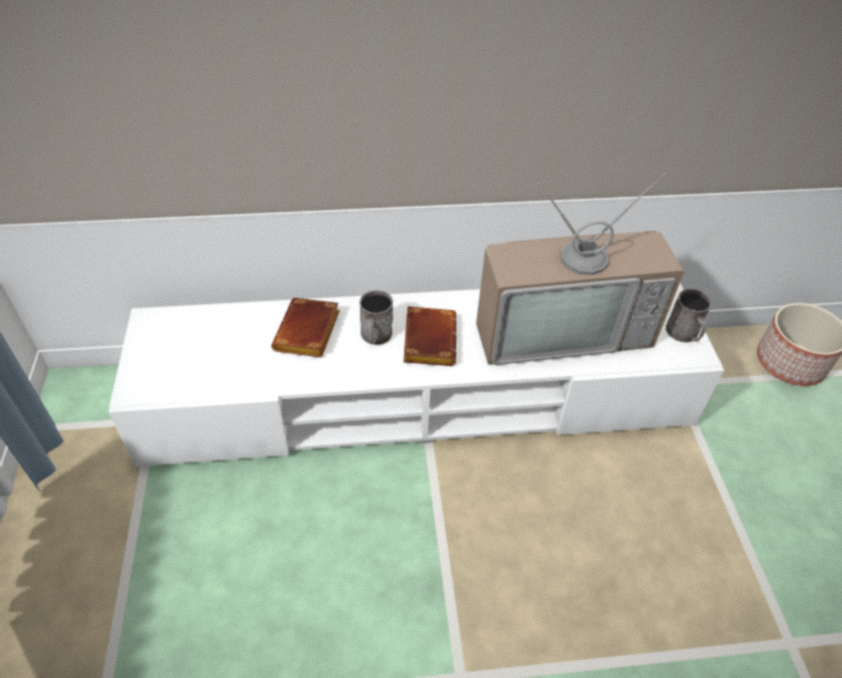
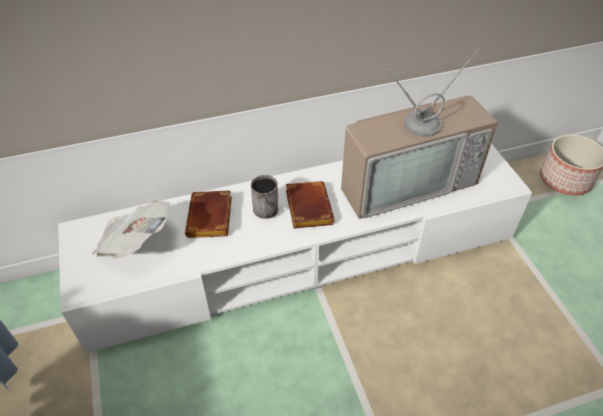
camera: 10 degrees left, 0 degrees up
grey mug [666,288,712,342] -> none
none -> newspaper [92,200,171,259]

